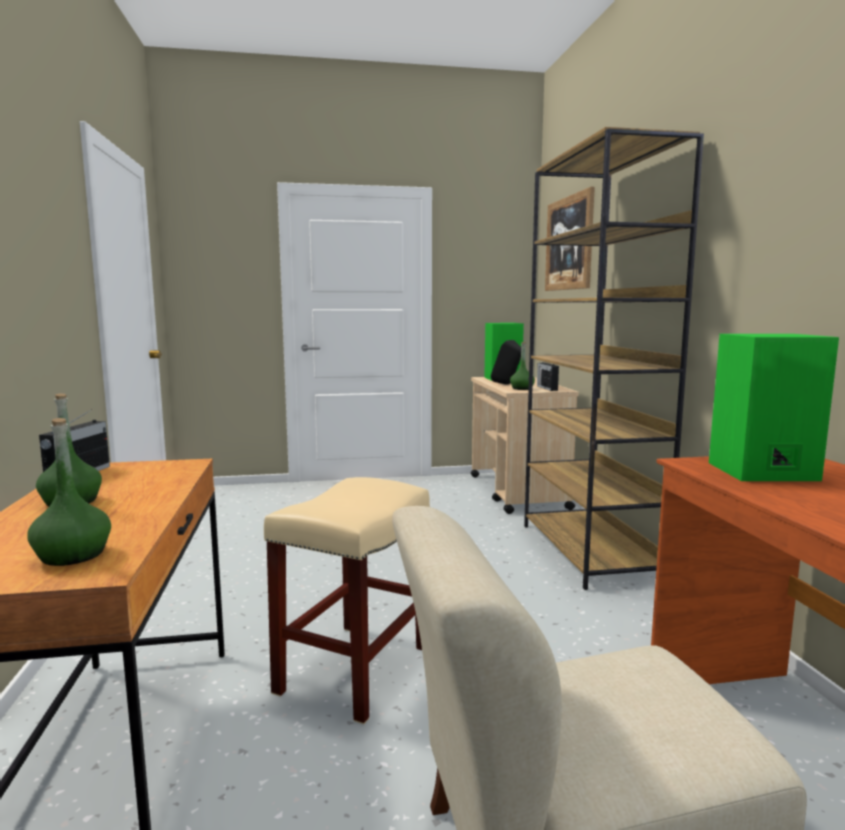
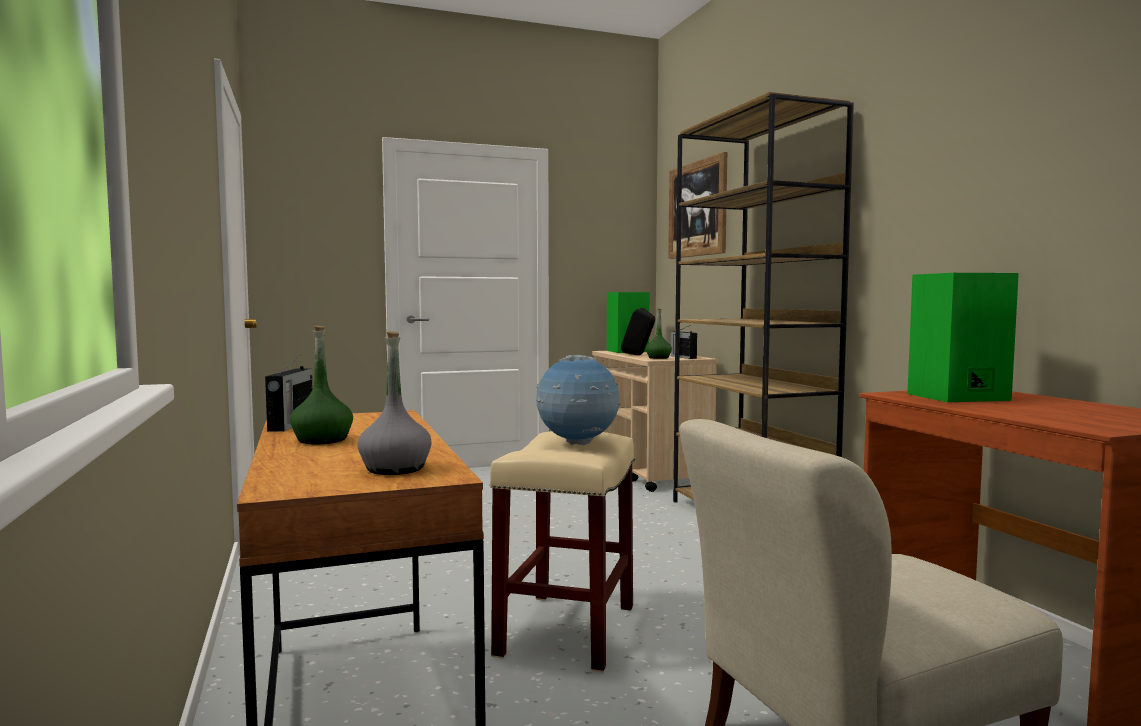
camera: 10 degrees left, 5 degrees down
green bottle [27,418,111,566] -> grey bottle [358,331,432,475]
none -> globe [536,355,620,445]

